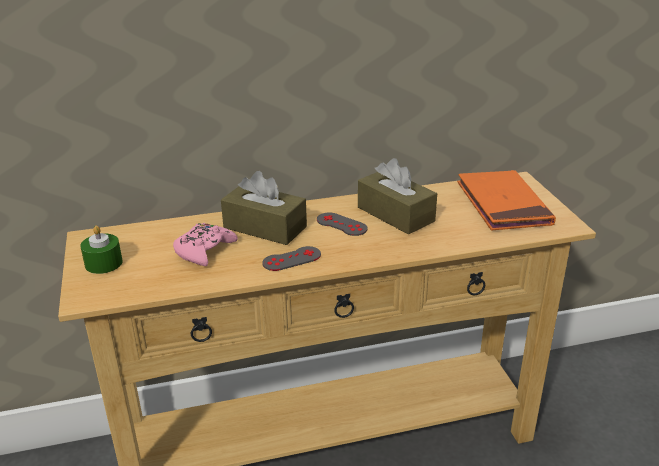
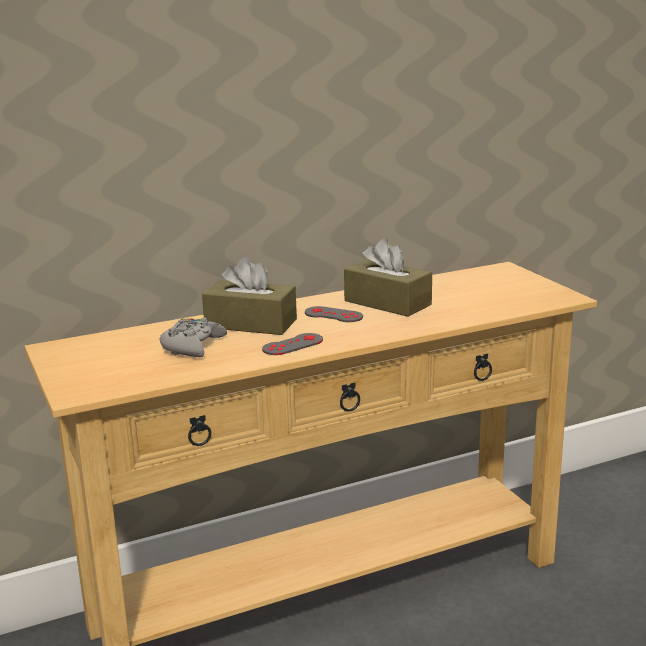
camera: 10 degrees left, 10 degrees down
green candle [80,226,123,274] -> none
pink game controller [173,223,238,266] -> grey game controller [160,317,227,357]
orange book [457,170,556,231] -> none

